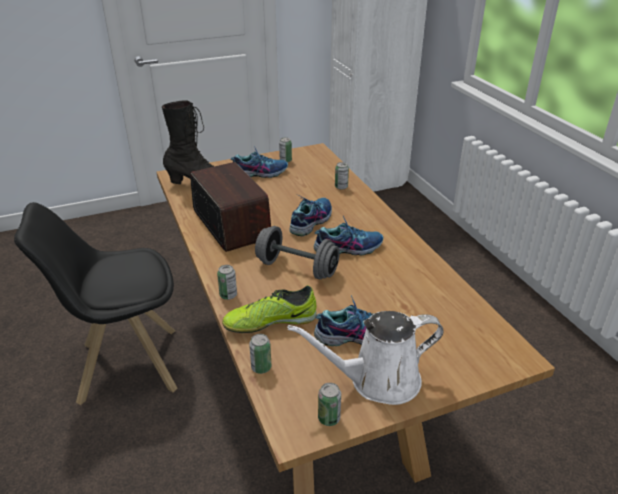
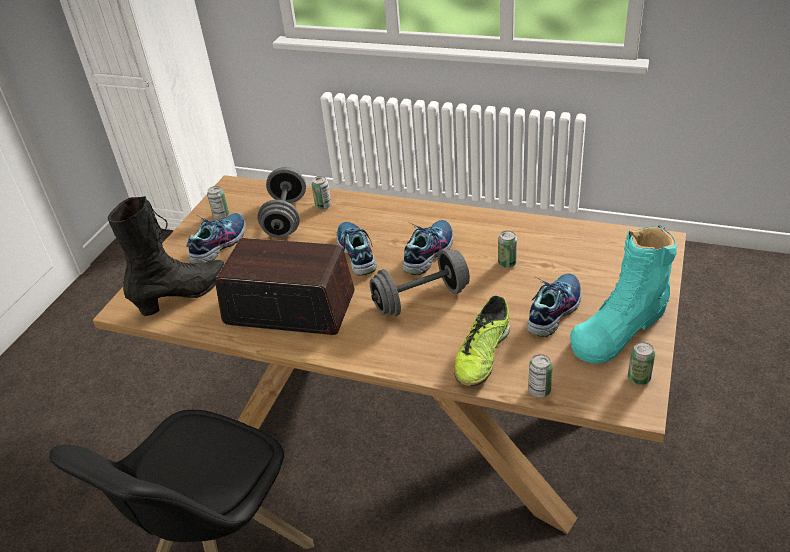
camera: 45 degrees left, 5 degrees up
can [217,265,237,300] -> can moved to [498,231,517,268]
white watering can [287,311,444,405] -> turquoise boot [570,225,677,364]
none -> grey dumbbell [257,167,306,238]

